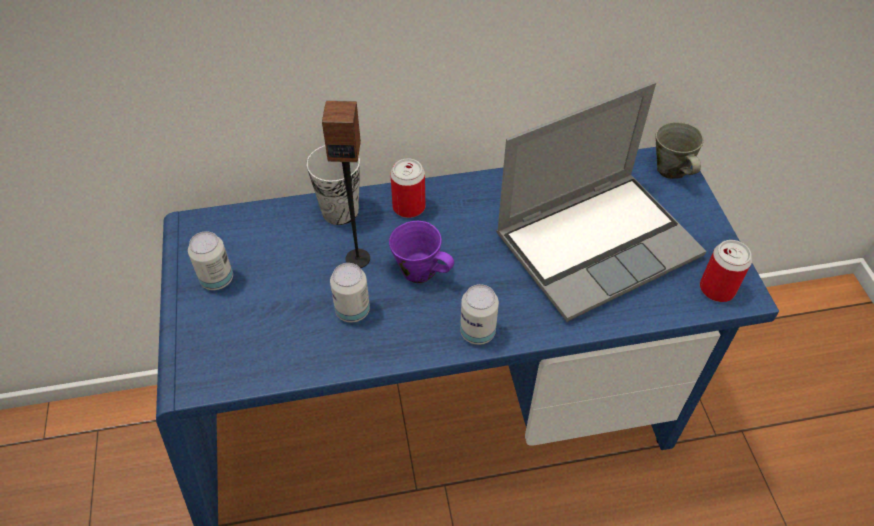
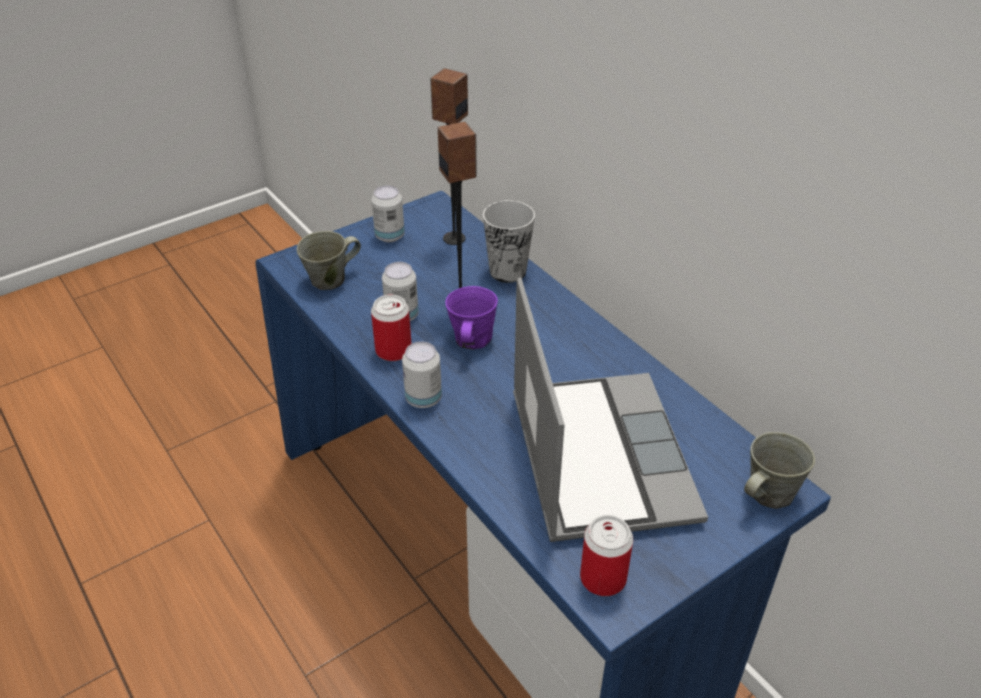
camera: 65 degrees right, 10 degrees down
can [390,158,425,218] -> can moved to [371,295,412,361]
laptop [496,82,706,322] -> laptop turned 135 degrees counterclockwise [513,277,708,542]
none -> grey mug [297,231,361,290]
none -> speaker [430,68,468,245]

